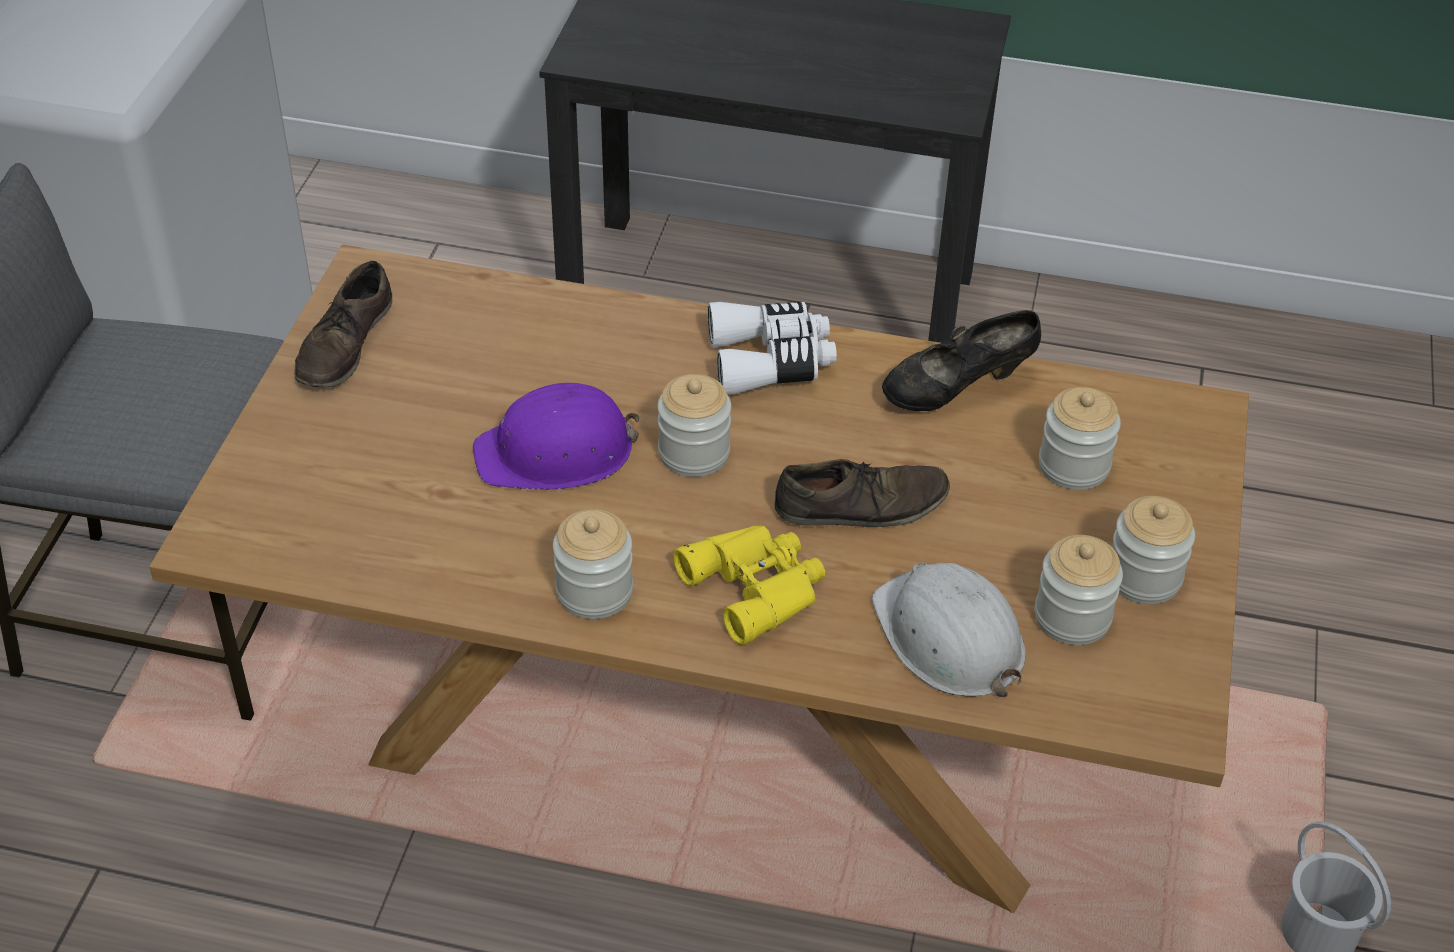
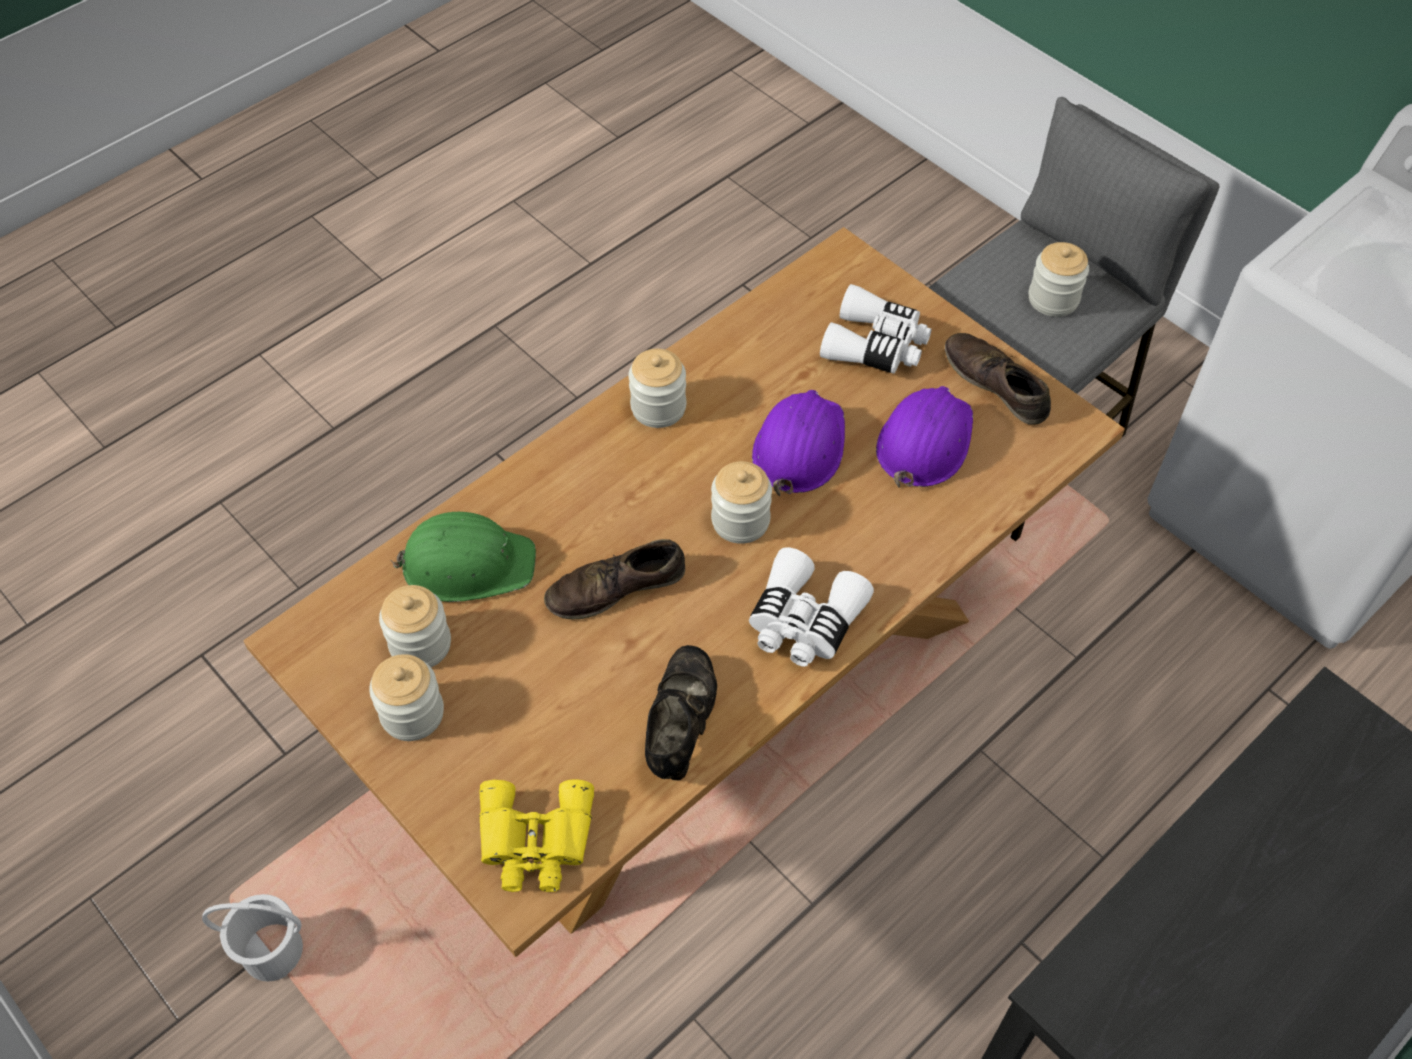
camera: 125 degrees right, 10 degrees up
yellow binoculars [673,526,825,645] -> yellow binoculars moved to [479,780,594,892]
brown shoe [775,459,950,527] -> brown shoe turned 45 degrees clockwise [544,539,685,619]
white hard hat [872,563,1025,697] -> green hard hat [391,512,536,602]
jar [1039,387,1121,490] -> jar moved to [1029,242,1089,317]
none -> white binoculars [820,284,932,374]
none -> purple hard hat [876,386,973,488]

